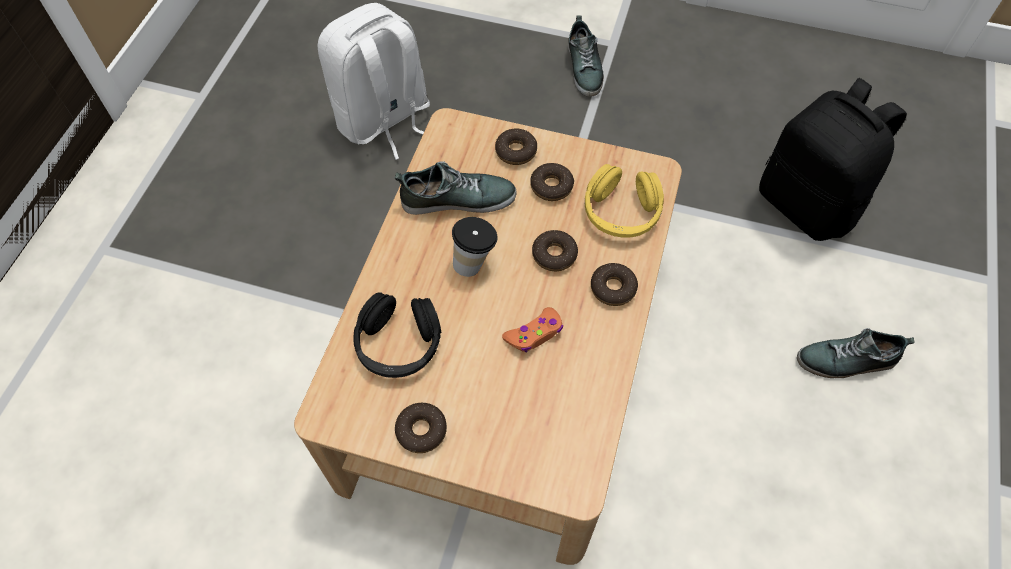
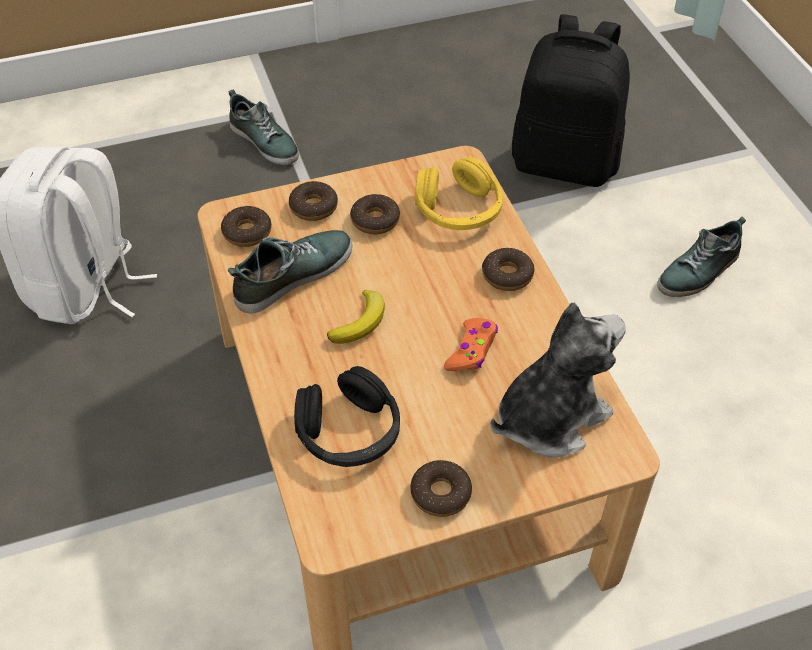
camera: 35 degrees left, 10 degrees down
cup [452,217,498,277] -> banana [327,290,385,344]
donut [532,230,578,271] -> donut moved to [221,205,272,247]
none -> plush toy [490,302,626,457]

